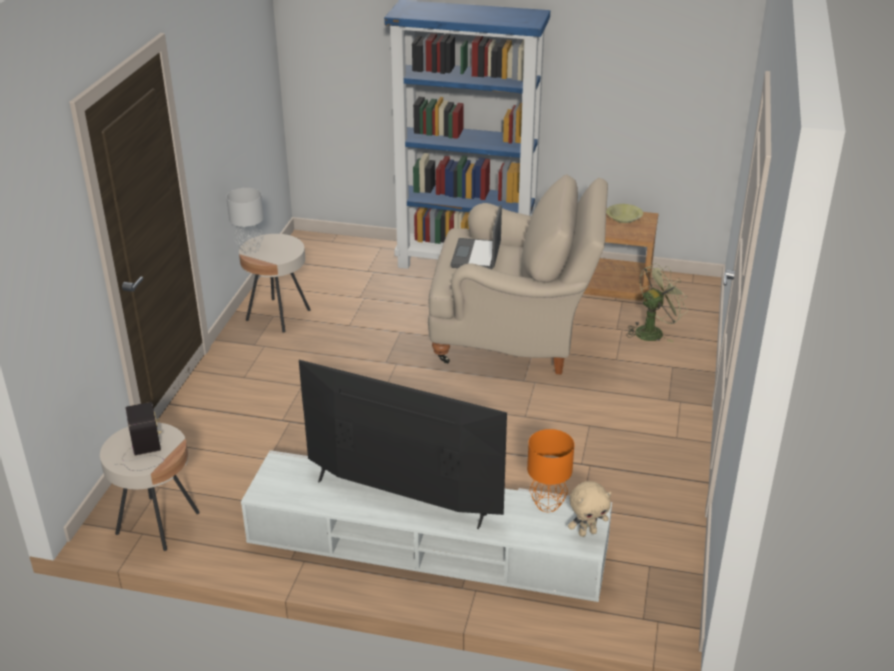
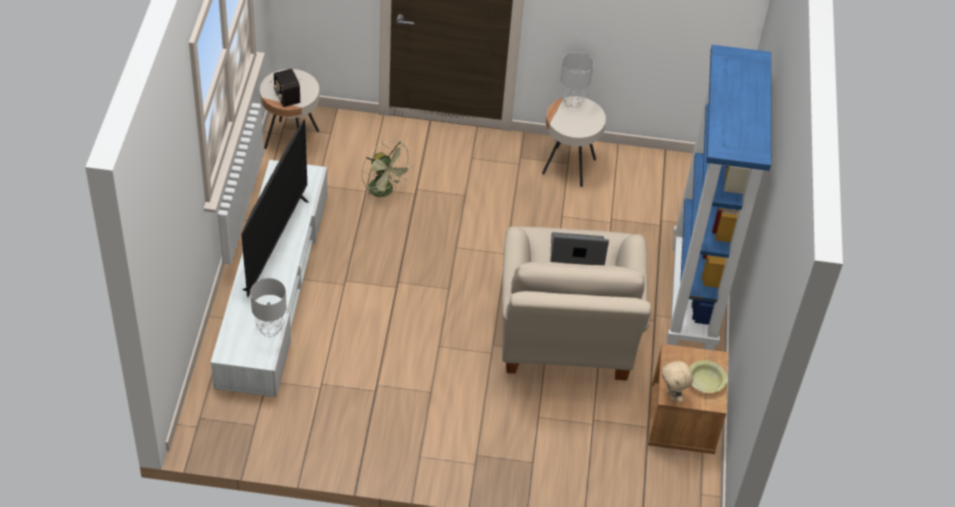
camera: 80 degrees right, 15 degrees up
radio [114,402,164,471] -> radio turned 90 degrees clockwise [270,69,303,107]
orange table lamp [527,429,574,512] -> grey table lamp [250,278,286,337]
beige plush toy [568,481,611,537] -> beige plush toy moved to [661,361,693,403]
green fan [627,263,688,342] -> green fan moved to [362,141,413,203]

